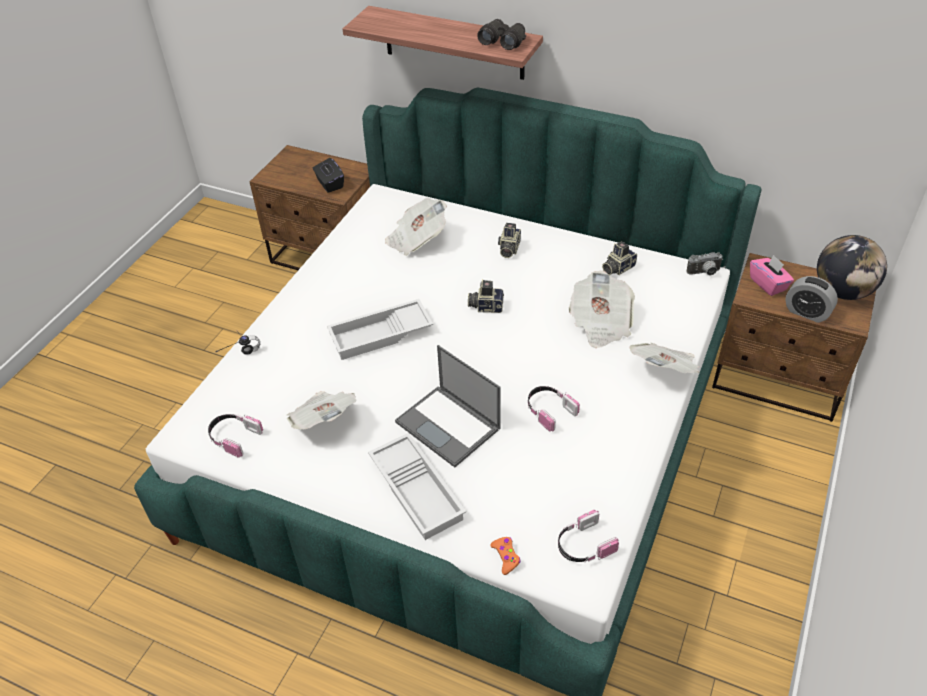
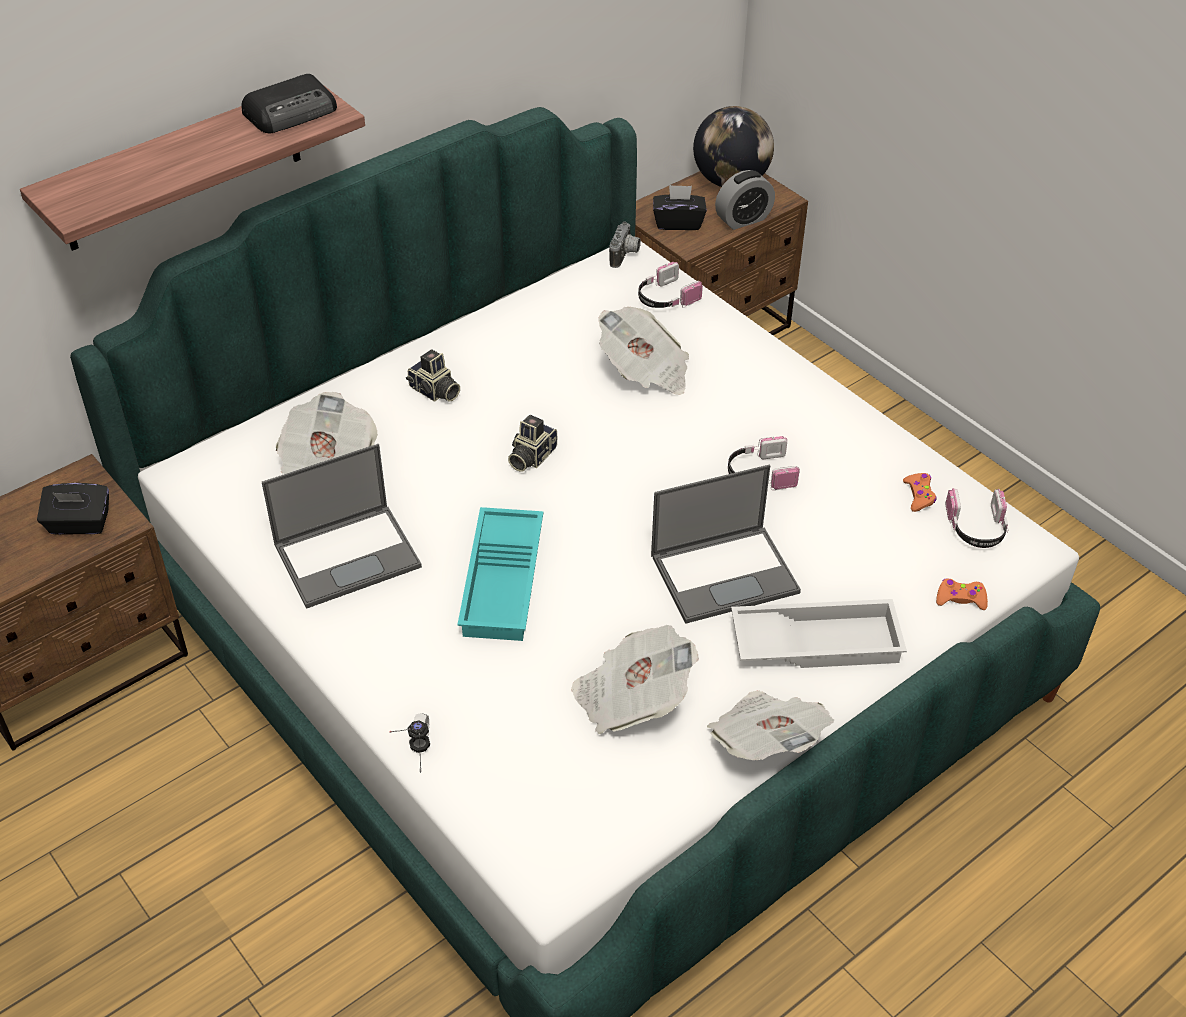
camera: 65 degrees left, 0 degrees up
headphones [208,414,263,458] -> headphones moved to [638,262,703,308]
white tray [327,299,433,360] -> turquoise tray [457,507,543,641]
black binoculars [477,19,526,50] -> radio [241,74,337,133]
camera [602,241,637,275] -> none
newspaper [630,343,699,373] -> newspaper moved to [707,691,834,760]
pink tissue box [750,254,794,296] -> black tissue box [653,185,707,230]
none -> laptop [262,444,422,609]
none -> orange game controller [903,473,936,512]

